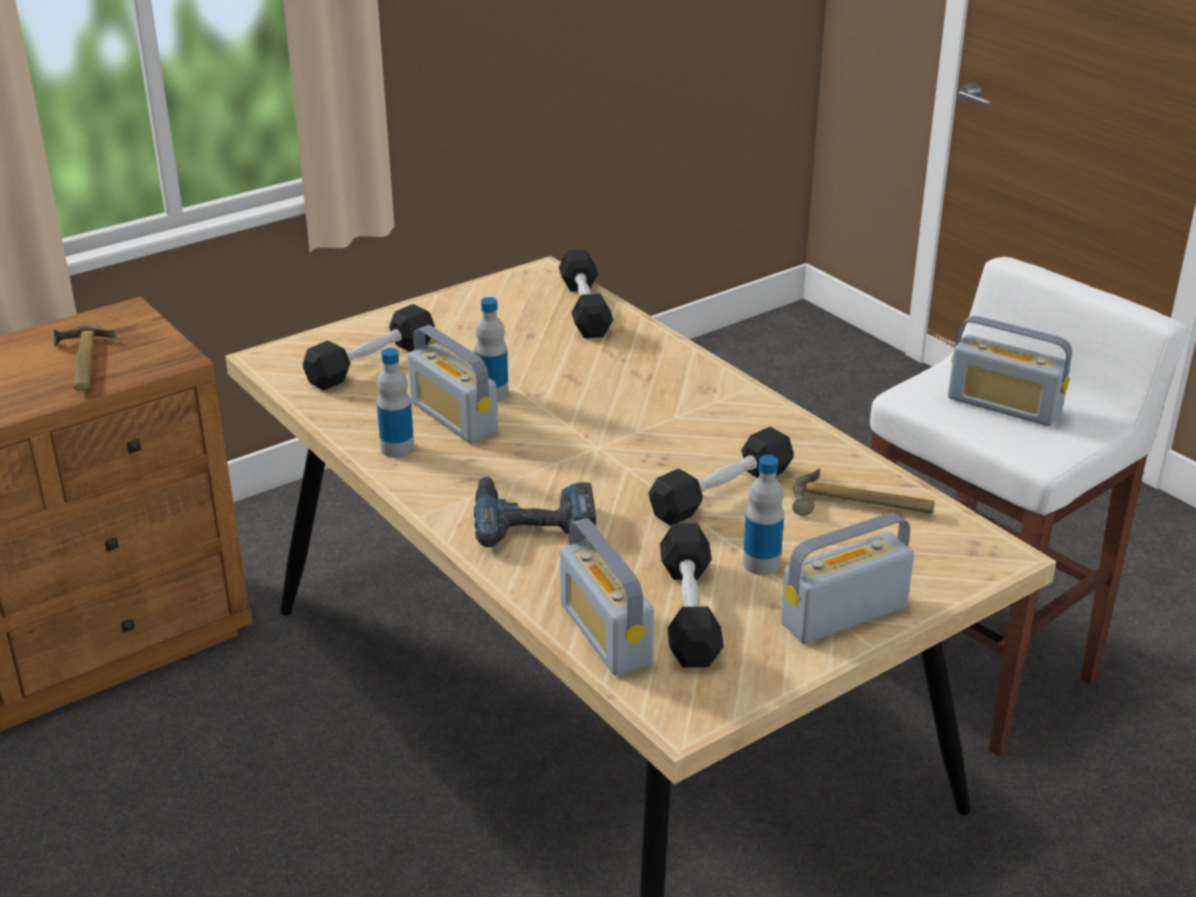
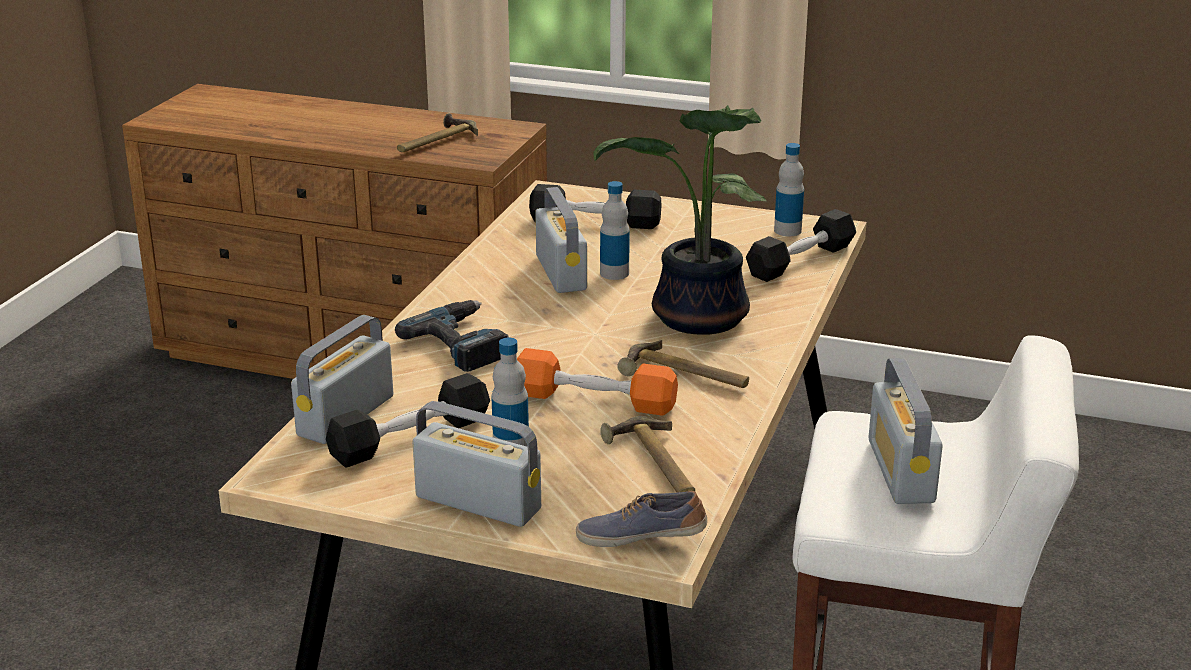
camera: 55 degrees right, 5 degrees down
bottle [377,348,414,458] -> bottle moved to [774,143,804,236]
radio [408,325,498,443] -> radio turned 150 degrees clockwise [535,187,587,293]
black dumbbell [648,427,794,526] -> orange dumbbell [517,348,678,416]
none -> shoe [576,491,707,547]
none -> potted plant [593,105,766,335]
none -> hammer [618,340,749,388]

